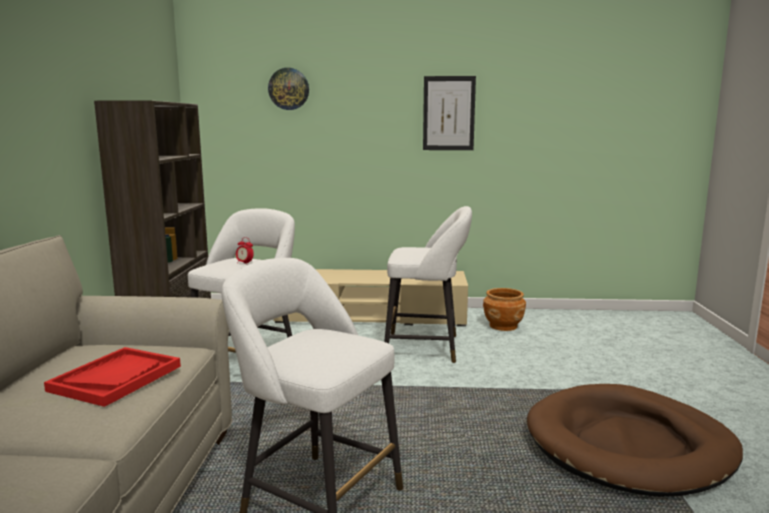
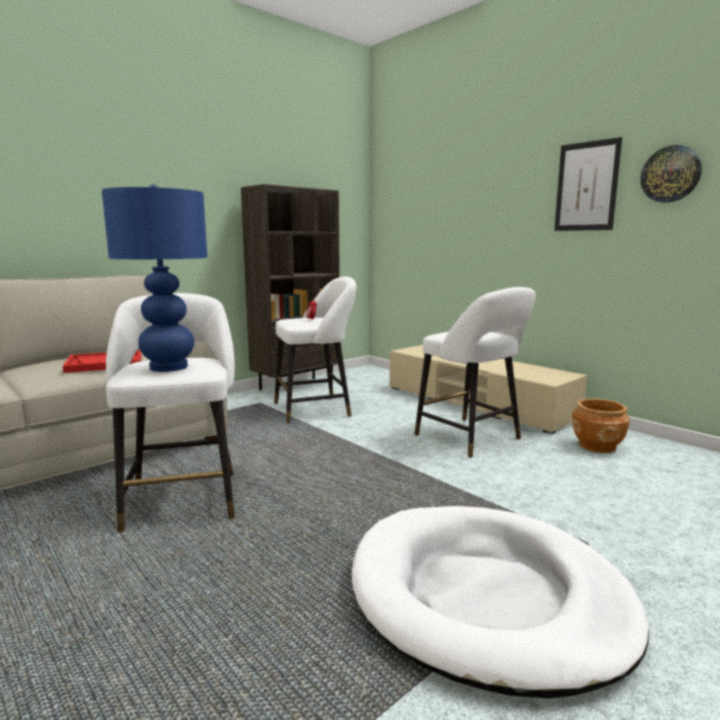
camera: 45 degrees right, 0 degrees up
wall clock [268,68,309,110] -> wall clock moved to [641,145,702,203]
brown dog bed [527,384,743,497] -> white dog bed [352,506,649,698]
none -> blue table lamp [102,184,208,372]

